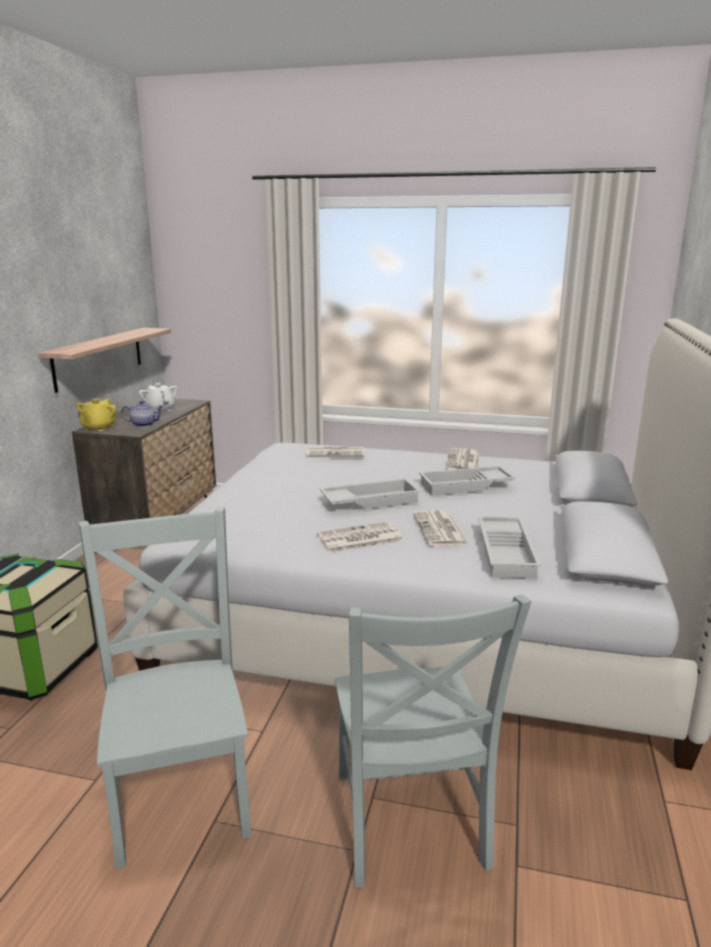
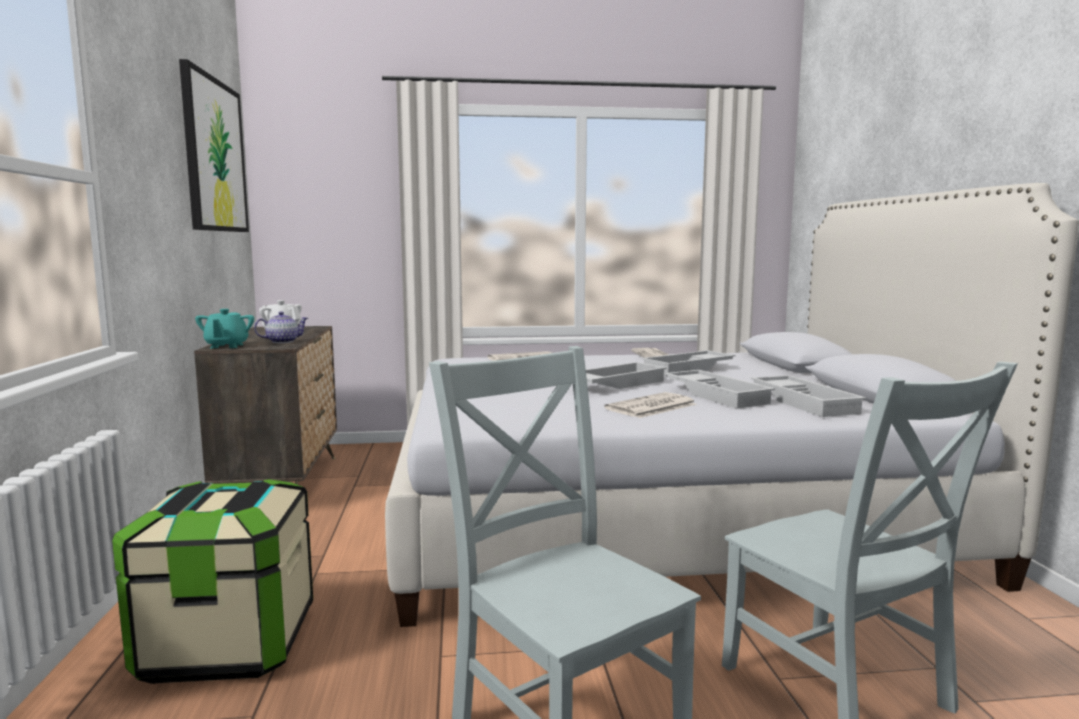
camera: 20 degrees left, 10 degrees down
shelf [38,328,171,393] -> none
yellow teapot [76,399,116,431] -> turquoise teapot [195,309,254,348]
newspaper [413,510,469,547] -> white tray [665,370,775,409]
none -> picture [179,59,249,232]

